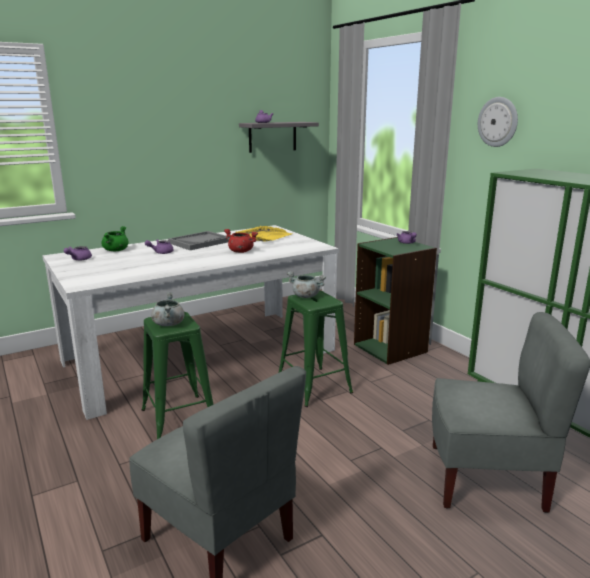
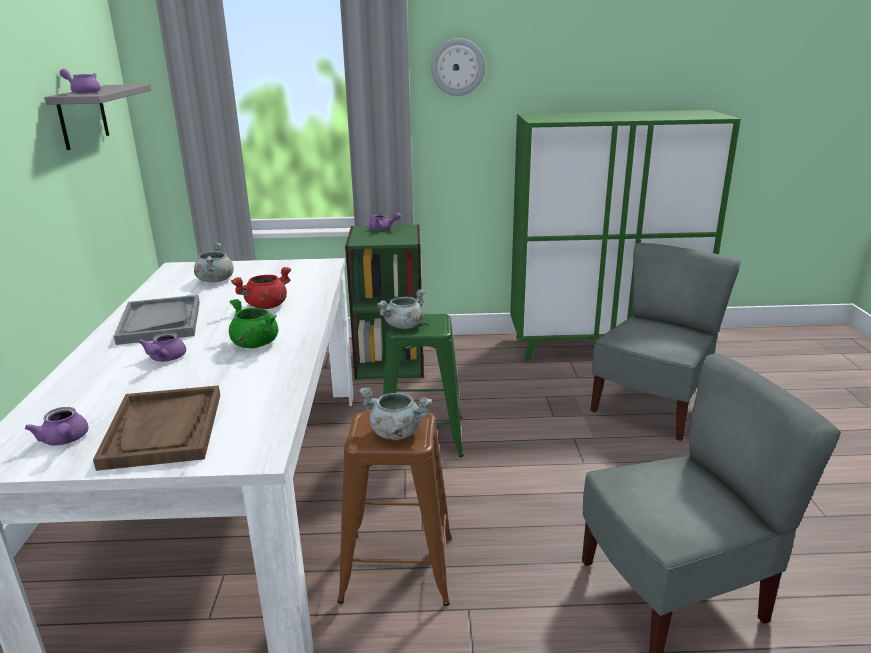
camera: 60 degrees left, 5 degrees up
green cooking pot [101,226,128,251] -> green cooking pot moved to [229,299,278,348]
green stool [142,312,214,439] -> brown stool [337,411,452,606]
yellow tray [235,226,292,242] -> grey cooking pot [194,243,234,282]
none -> brown tray [93,385,220,471]

